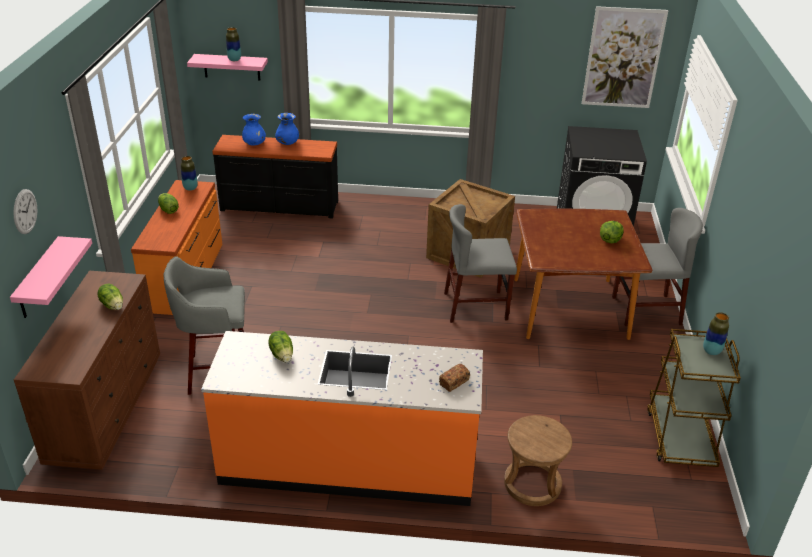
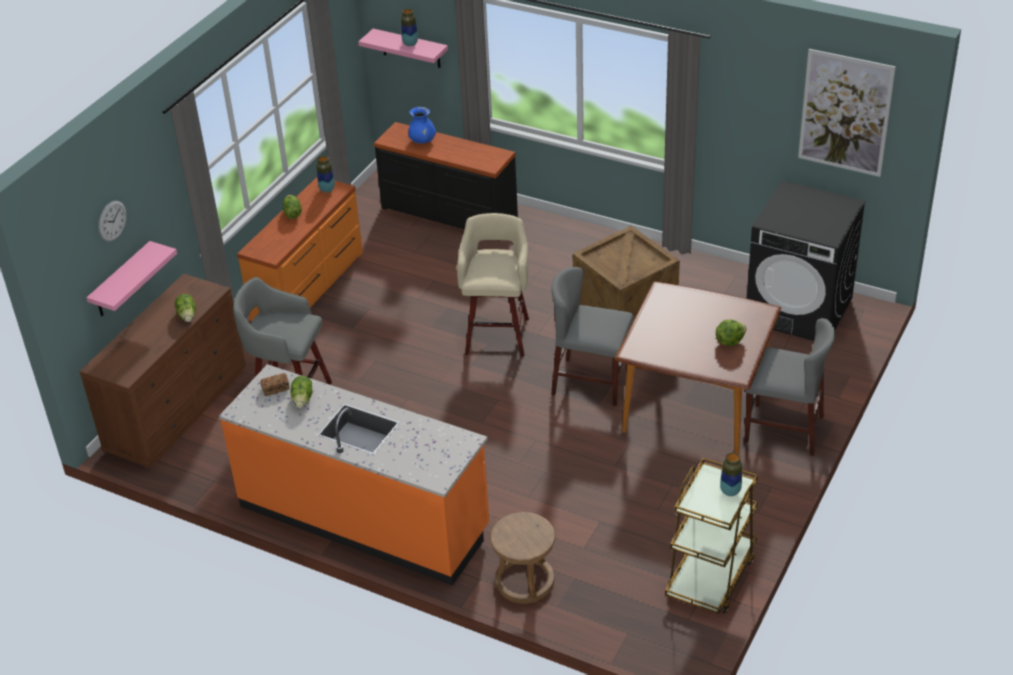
camera: 25 degrees right, 5 degrees up
blue vase [275,113,299,145] -> none
bread [439,364,470,392] -> bread moved to [260,373,290,396]
none -> beige stool [457,213,529,357]

